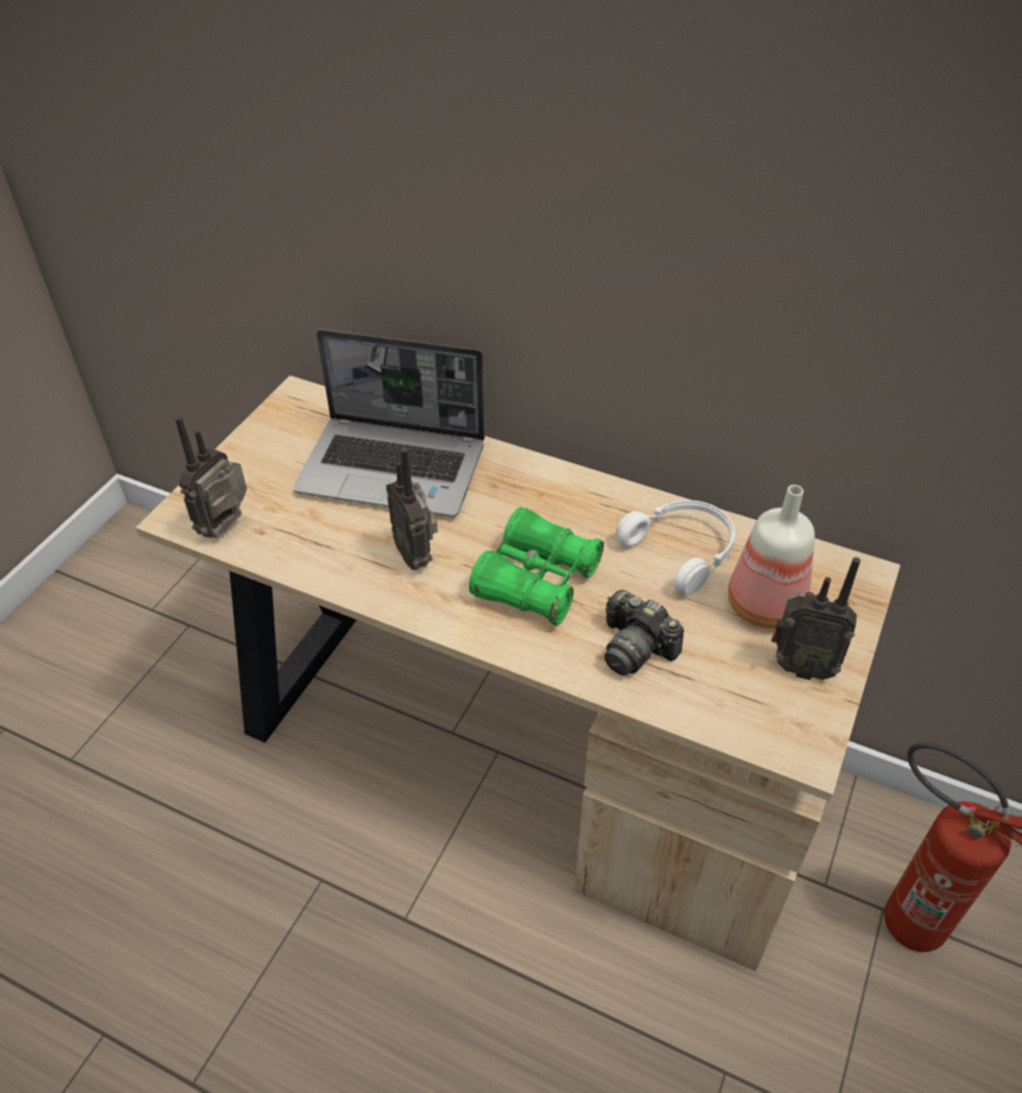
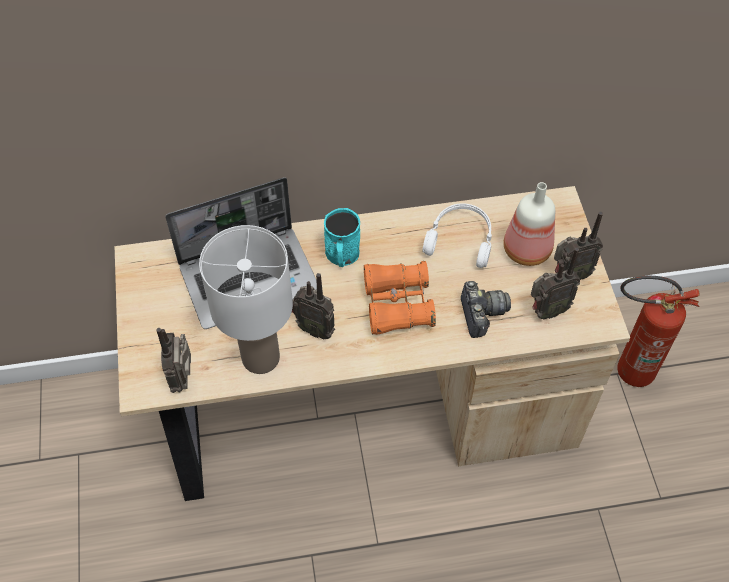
camera: 35 degrees left, 10 degrees up
green binoculars [469,507,604,625] -> orange binoculars [364,261,436,335]
camera [604,590,684,675] -> camera turned 105 degrees counterclockwise [461,281,511,338]
none -> white table lamp [199,225,293,374]
none -> turquoise mug [324,208,360,267]
none -> radio [531,248,580,319]

